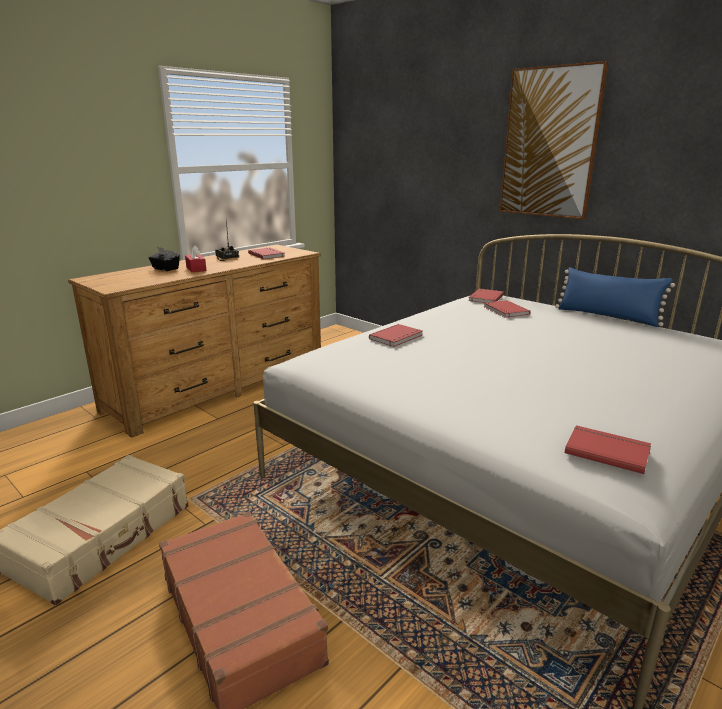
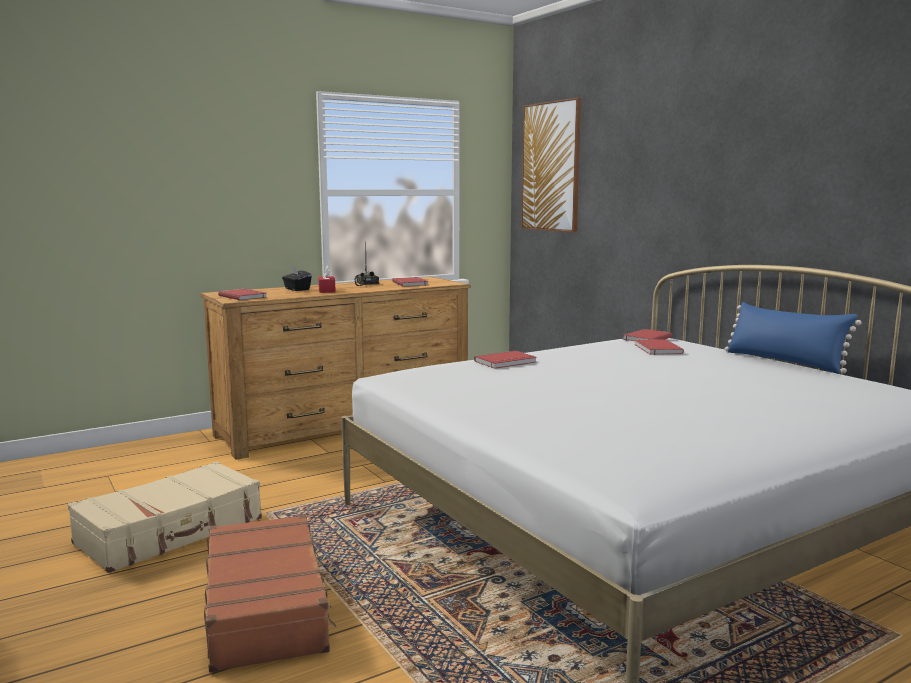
camera: 15 degrees right, 10 degrees down
picture [500,61,608,219] -> picture moved to [522,98,581,232]
red book [565,425,651,474] -> red book moved to [218,289,266,300]

